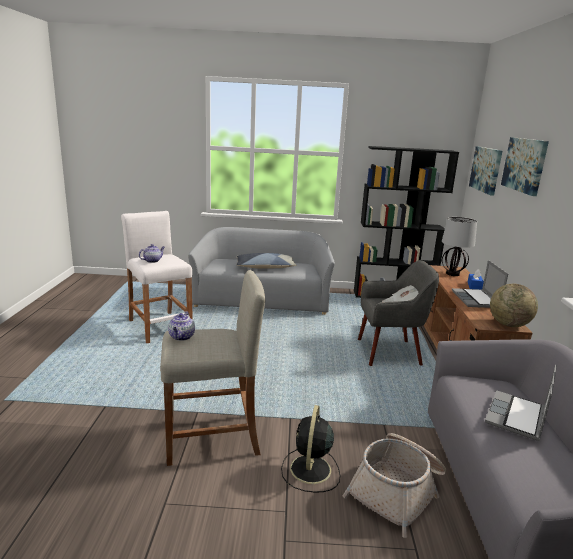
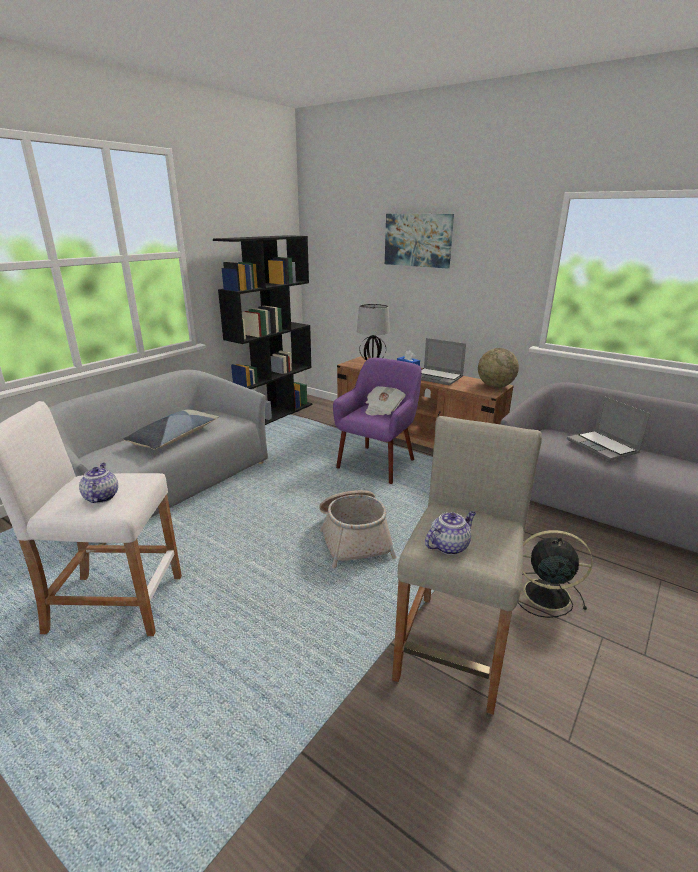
camera: 55 degrees left, 5 degrees up
teapot [168,311,195,341] -> teapot turned 75 degrees counterclockwise [425,511,476,555]
black fan [281,405,340,493] -> black fan turned 150 degrees clockwise [518,530,593,618]
basket [343,433,446,538] -> basket moved to [319,490,397,568]
grey armchair [358,260,439,366] -> purple armchair [333,357,421,484]
picture [469,146,502,196] -> none

